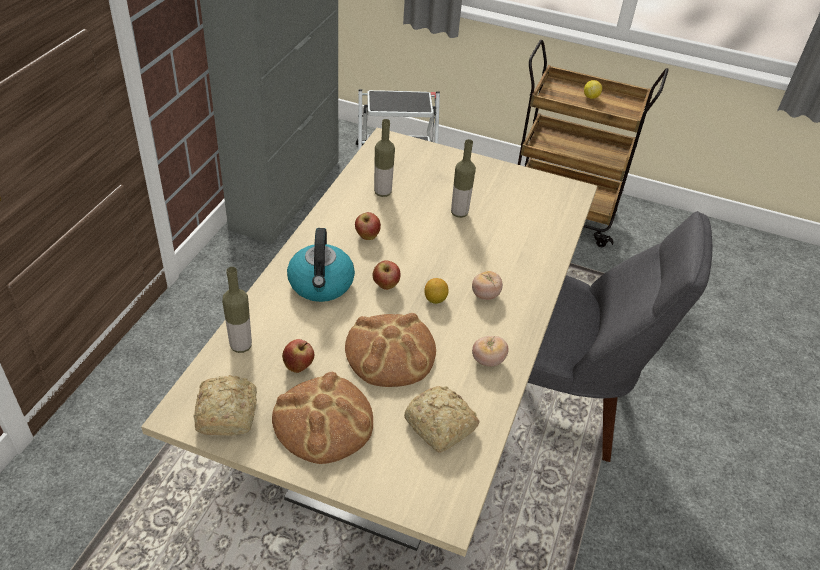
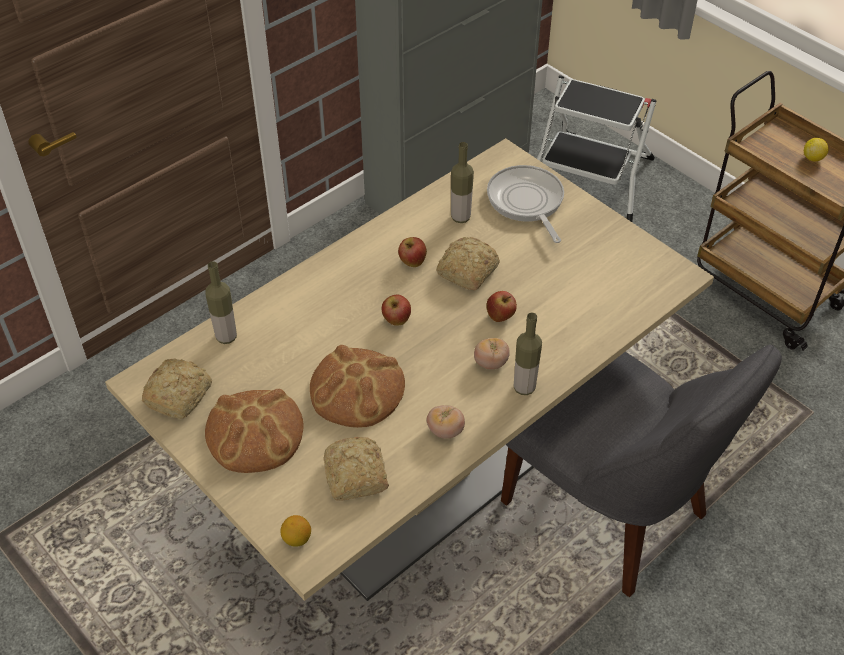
camera: 30 degrees right, 5 degrees up
apple [282,339,314,373] -> apple moved to [486,291,517,322]
kettle [287,228,355,302] -> none
lemon [424,278,449,304] -> lemon moved to [280,515,311,547]
bottle [451,139,476,218] -> bottle moved to [514,313,542,395]
none -> bread [436,237,500,290]
none -> frying pan [487,165,564,243]

